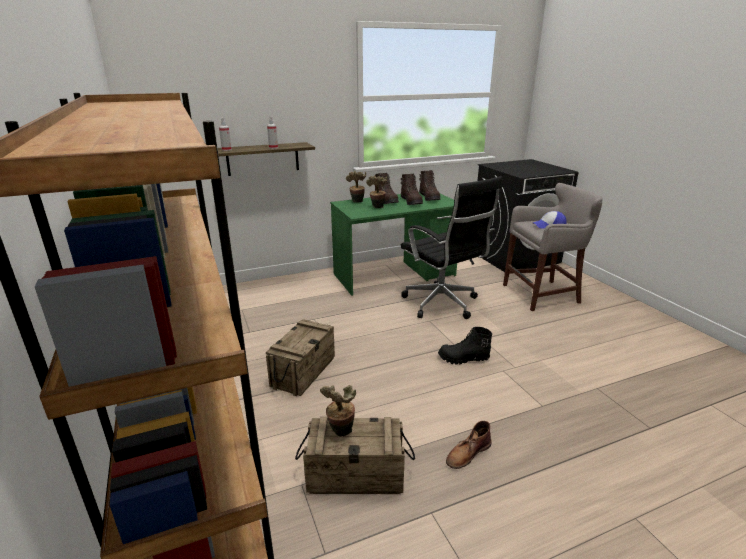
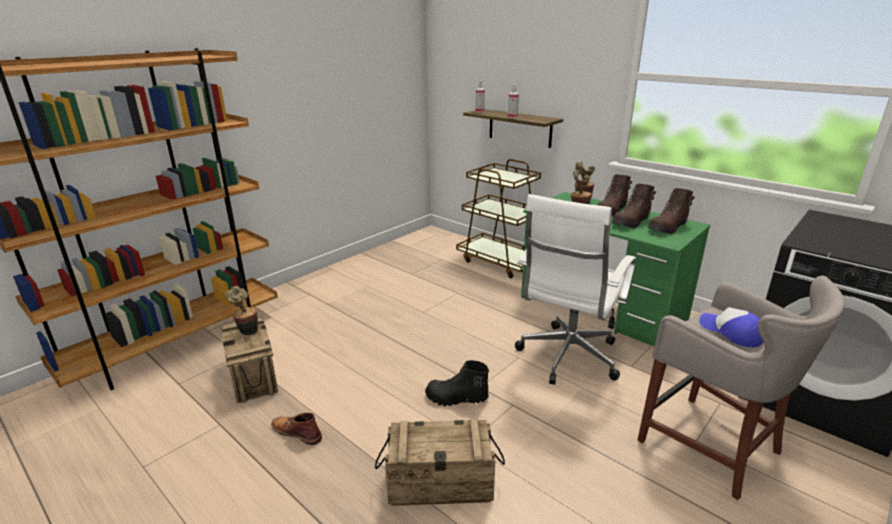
camera: 65 degrees right, 0 degrees up
crate [266,319,335,396] -> crate moved to [375,419,505,506]
black office chair [401,176,503,319] -> white office chair [515,194,636,384]
black boot [438,327,492,365] -> black boot turned 60 degrees counterclockwise [425,360,489,406]
none -> brown cart [456,159,541,278]

